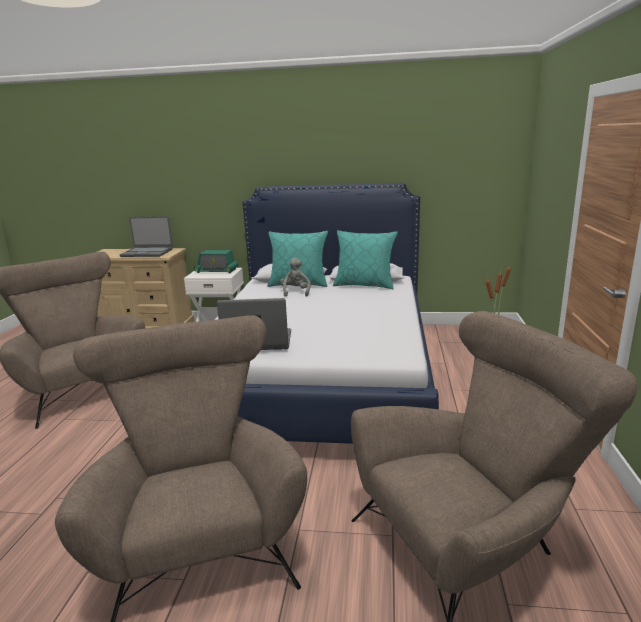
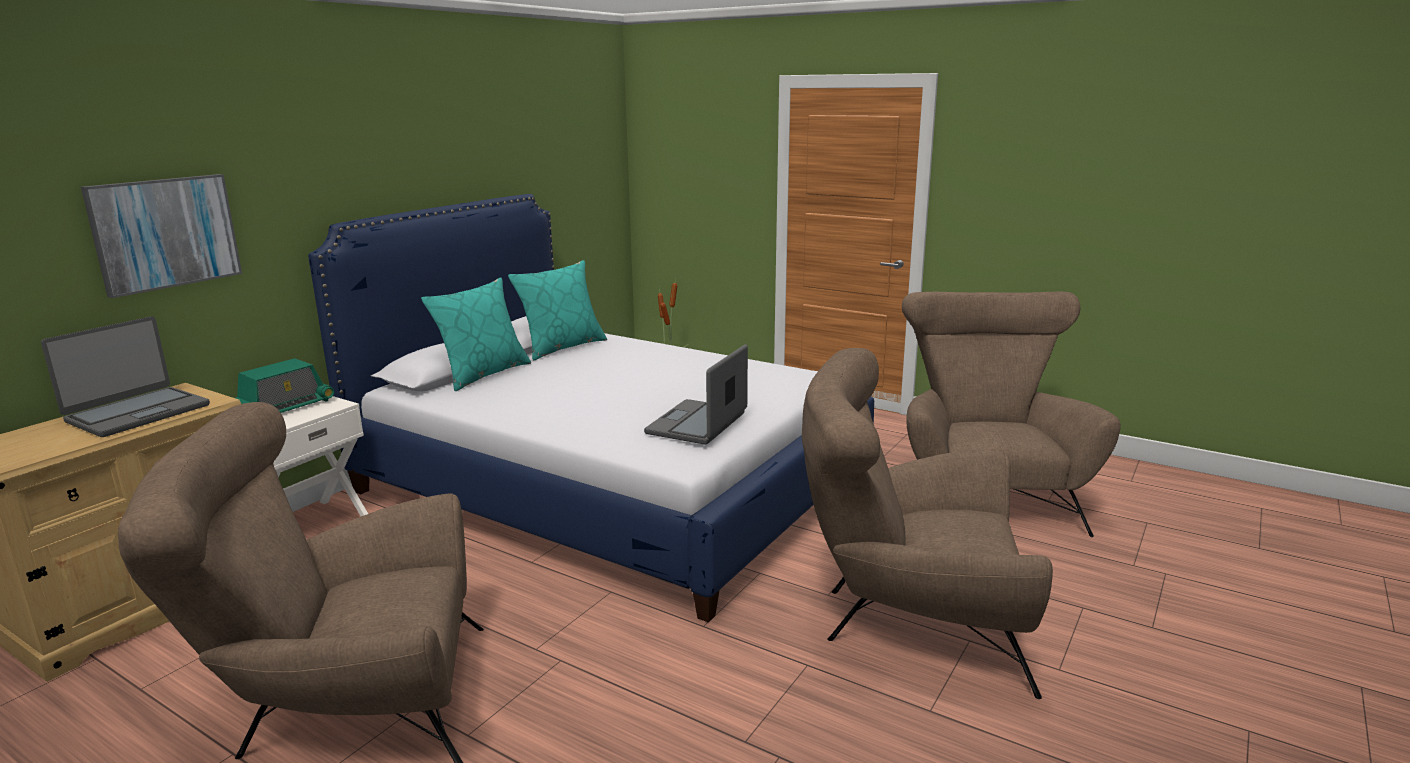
camera: 65 degrees left, 0 degrees up
grey plush toy [280,258,311,297] -> none
none -> picture [81,174,242,298]

